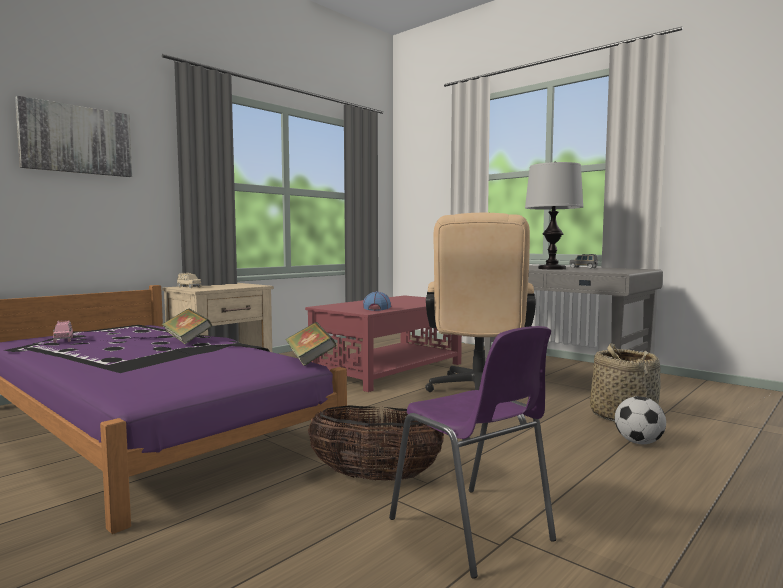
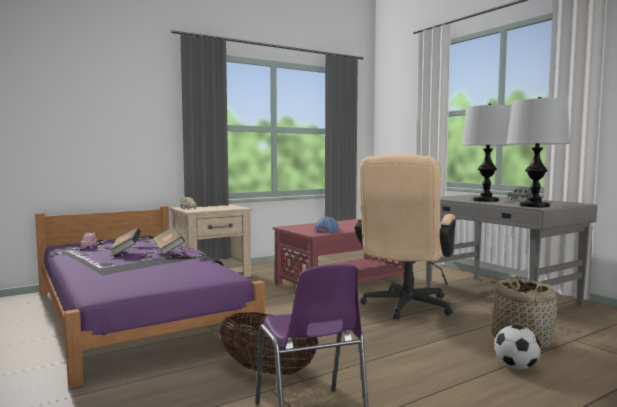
camera: 15 degrees right, 0 degrees up
picture [15,96,132,177] -> none
book [285,322,336,366] -> book moved to [110,228,141,255]
none -> table lamp [507,97,570,207]

